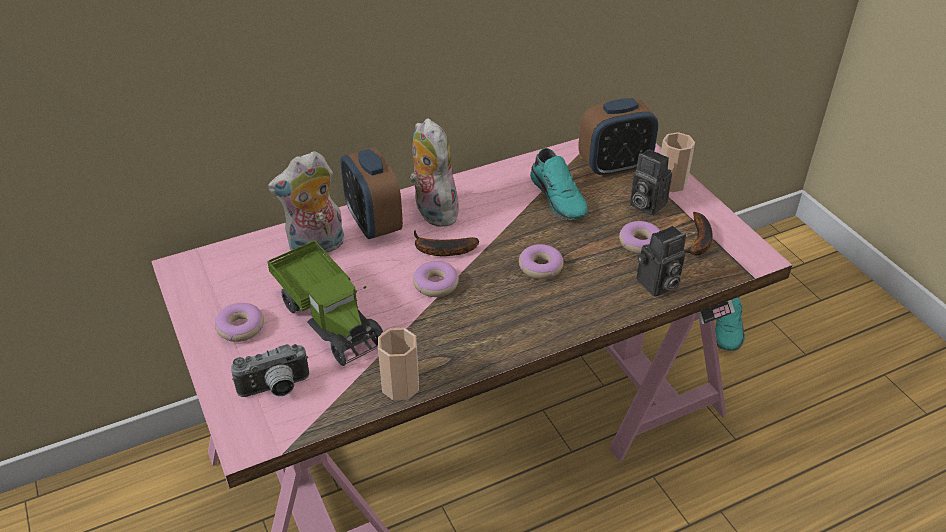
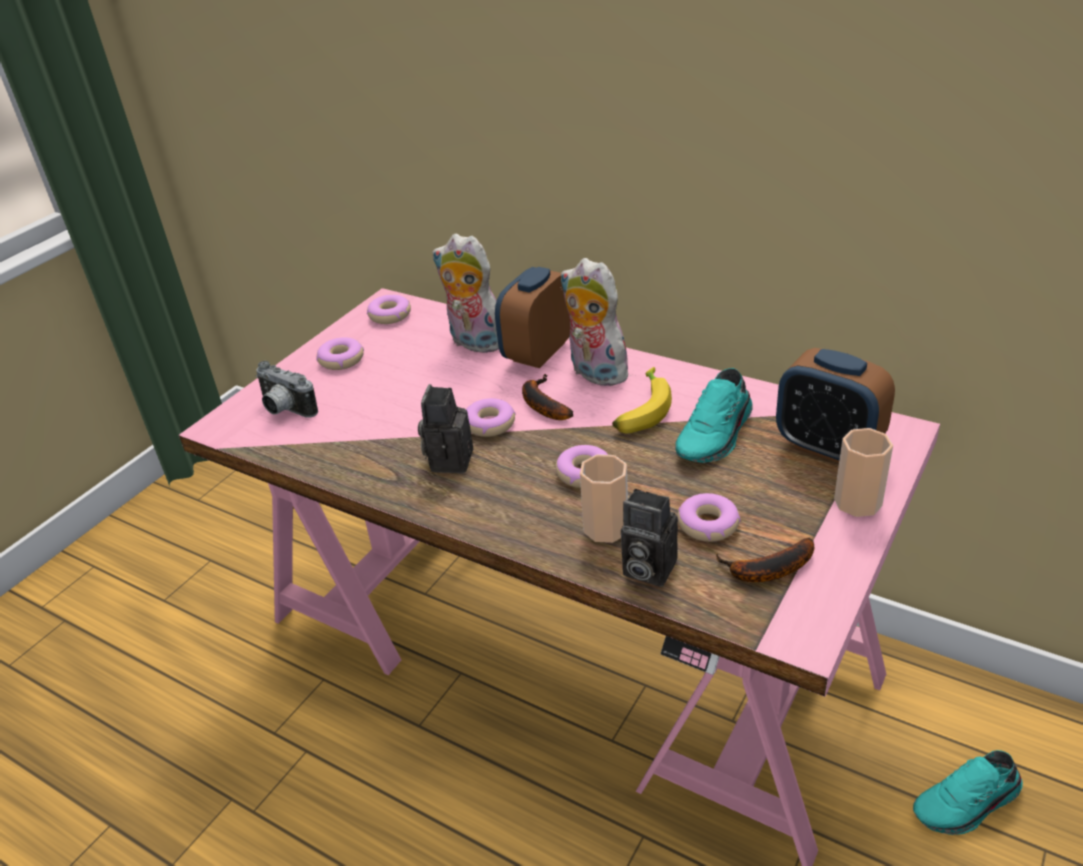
camera: 60 degrees right, 5 degrees down
toy truck [267,240,383,366] -> none
cup [378,328,419,400] -> cup moved to [580,454,628,543]
plush toy [409,118,459,227] -> plush toy turned 75 degrees counterclockwise [560,258,628,386]
camera [630,149,672,216] -> camera moved to [418,384,473,473]
none -> donut [367,295,411,324]
none -> banana [612,367,672,433]

